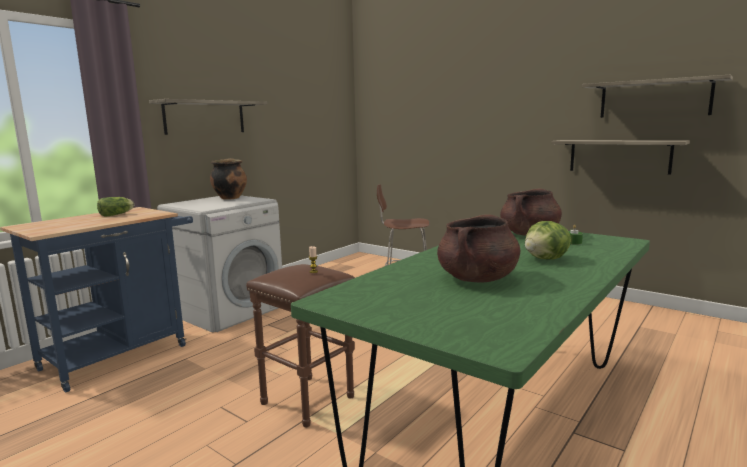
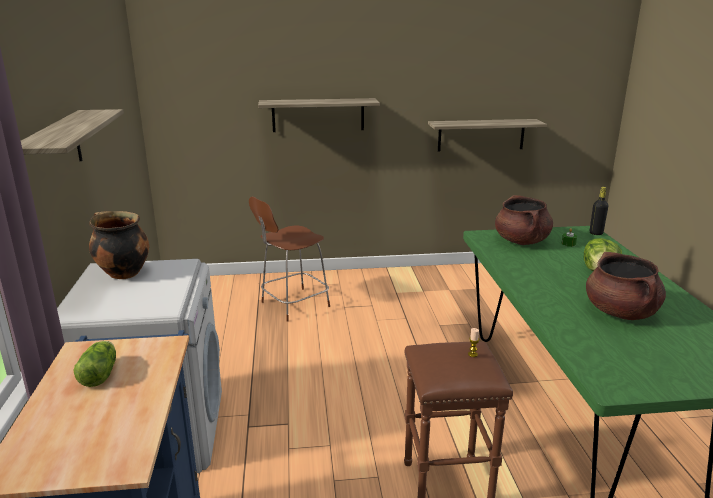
camera: 45 degrees left, 10 degrees up
shelf [582,75,733,118] -> shelf moved to [258,98,380,132]
none -> black bottle [590,187,608,235]

